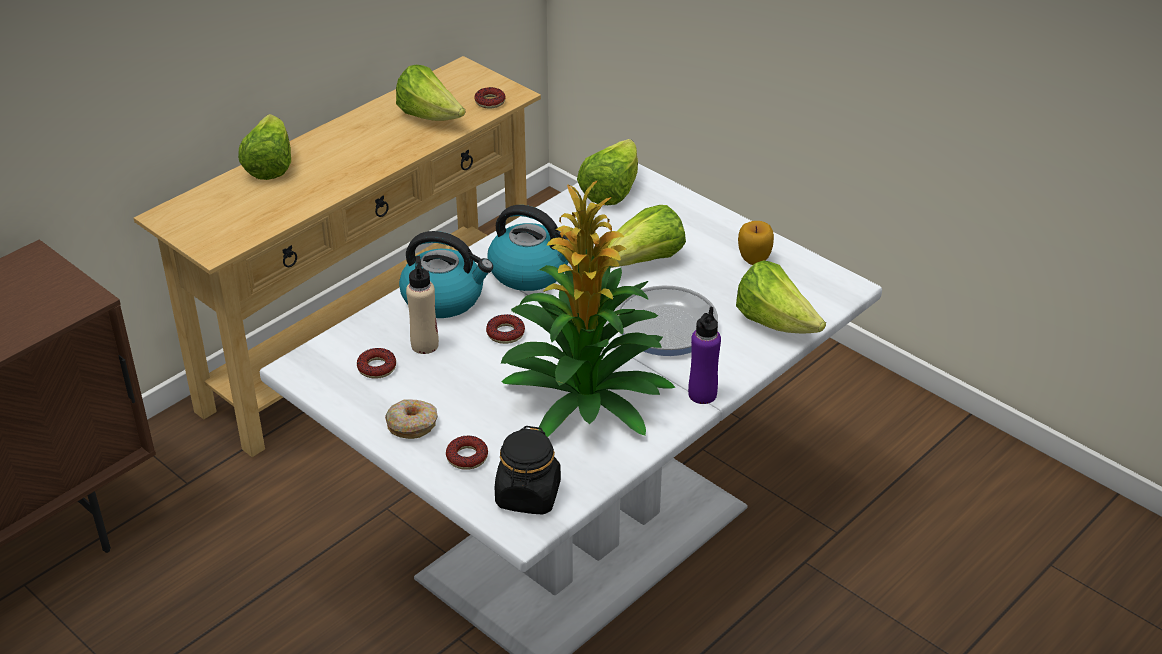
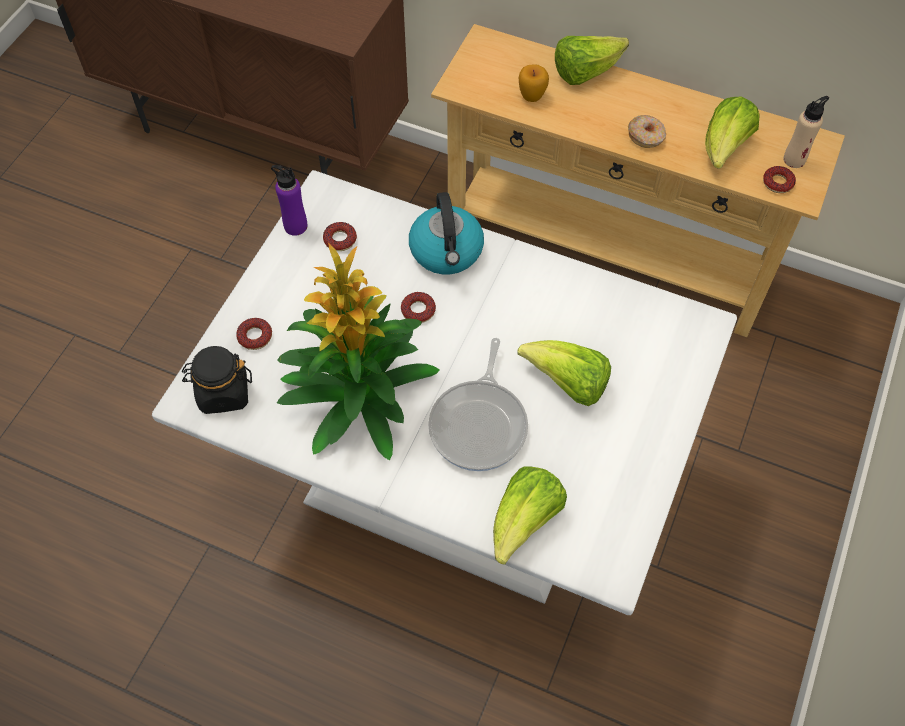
camera: 70 degrees right, 20 degrees up
donut [385,400,438,439] -> donut moved to [628,115,666,148]
beige bottle [406,256,439,354] -> beige bottle moved to [783,96,829,168]
kettle [487,205,570,291] -> none
lettuce [577,139,638,205] -> none
purple bottle [688,307,721,404] -> purple bottle moved to [271,165,307,236]
apple [738,221,774,265] -> apple moved to [519,64,549,102]

